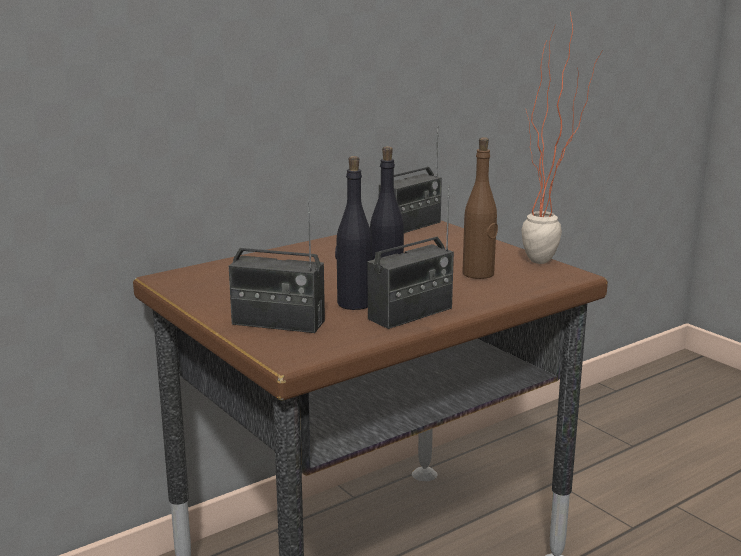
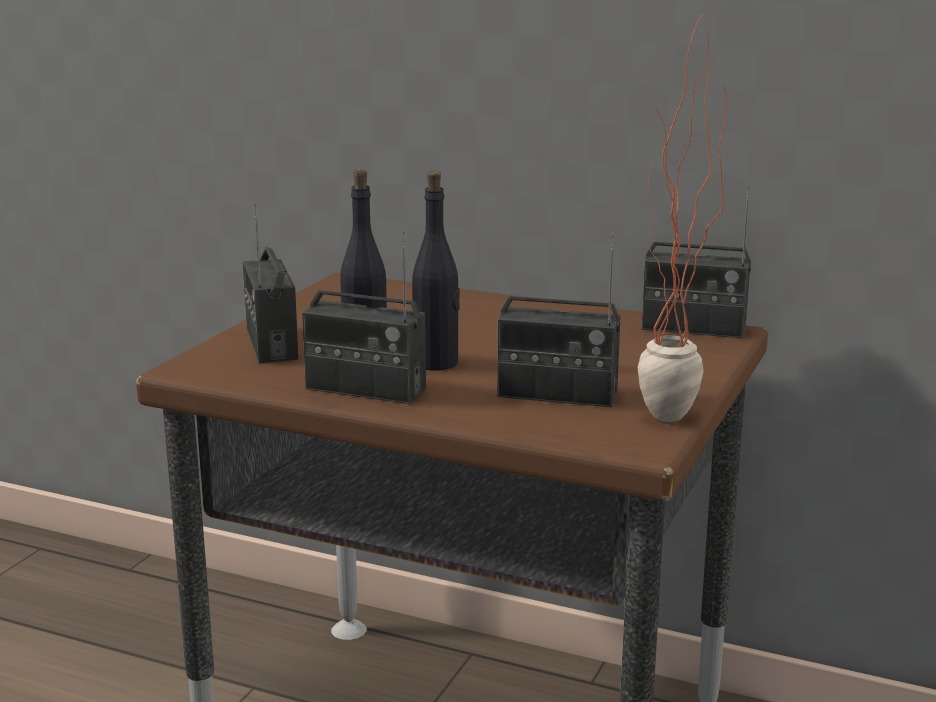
camera: 60 degrees right, 0 degrees up
brown bottle [462,137,498,279] -> radio [497,233,621,407]

